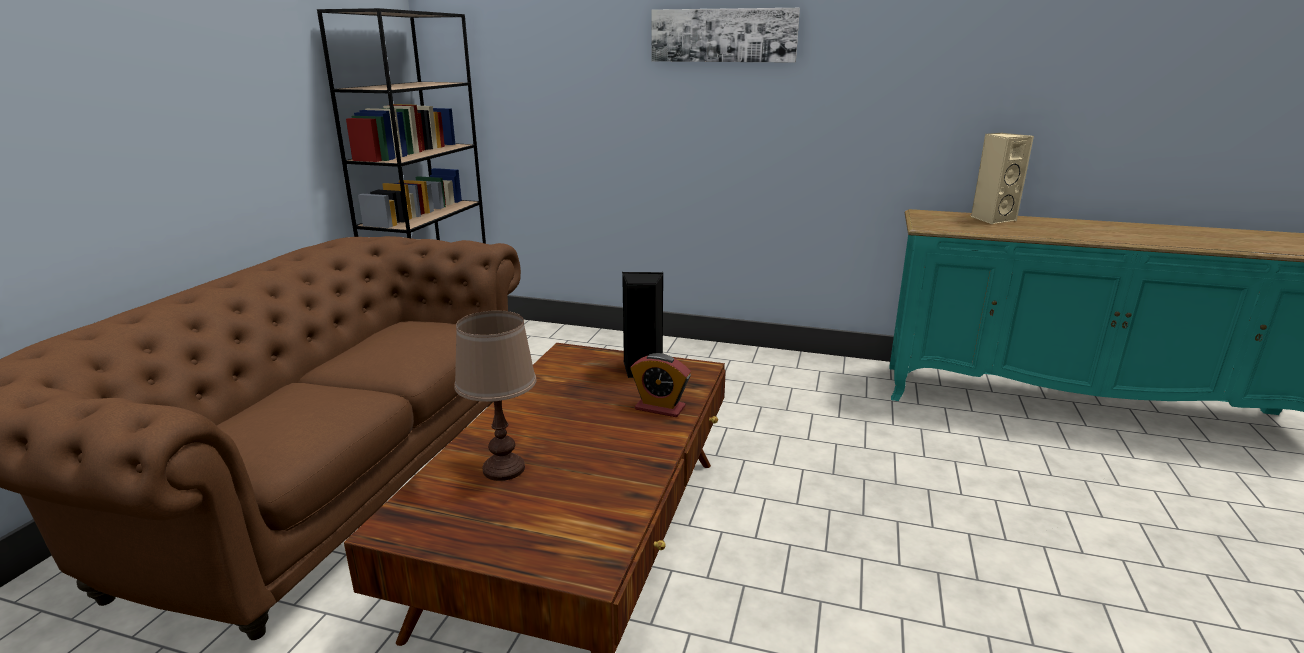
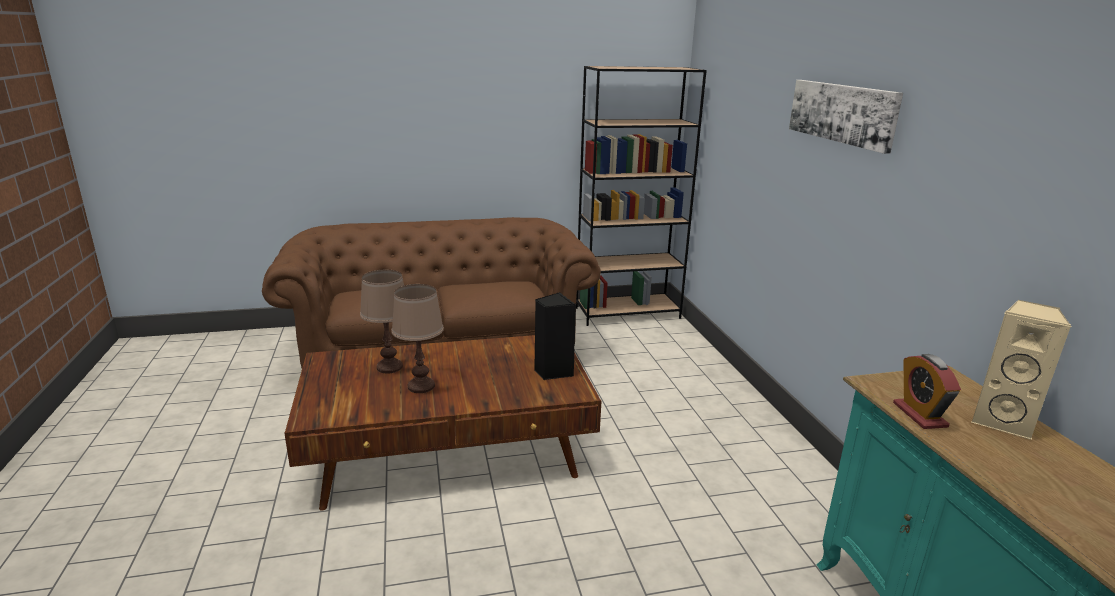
camera: 60 degrees right, 0 degrees up
alarm clock [630,353,691,417] -> alarm clock moved to [893,354,961,429]
none -> brown table lamp [391,284,444,393]

